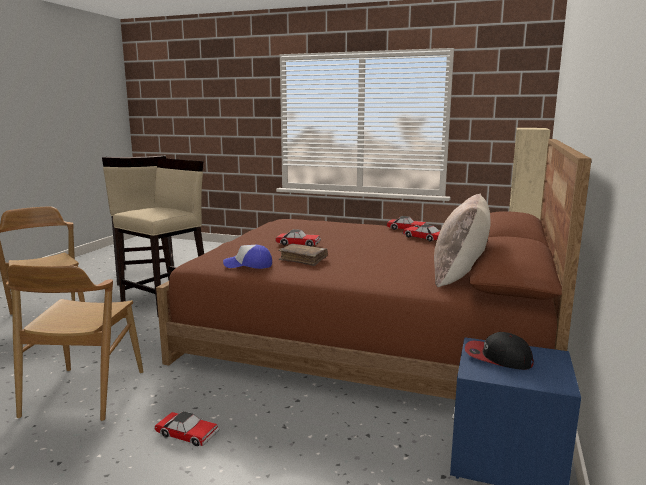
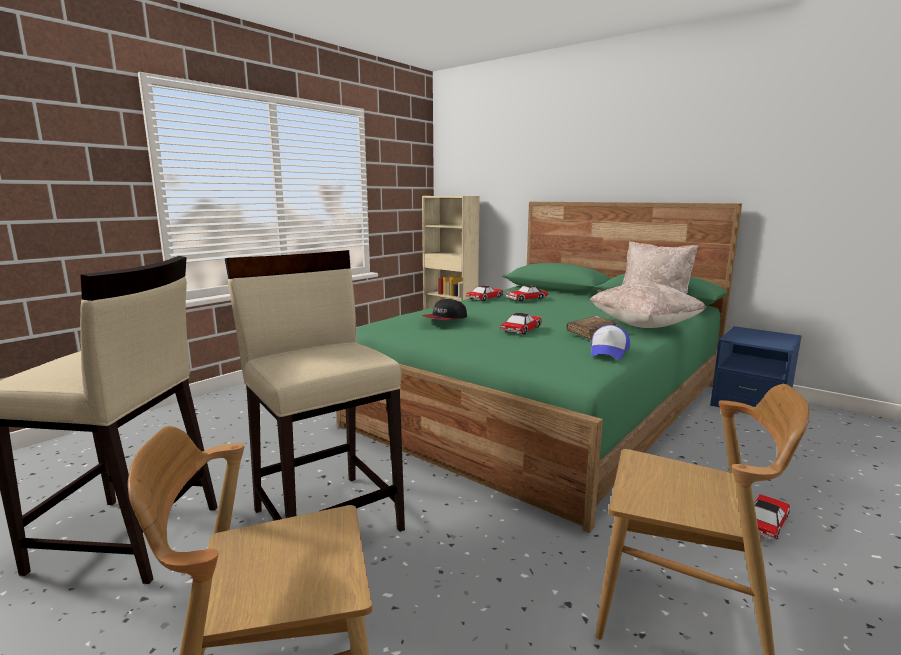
camera: 70 degrees left, 0 degrees up
brown bed [156,139,592,400] -> green bed [337,202,742,533]
cap [465,332,534,370] -> cap moved to [421,299,467,320]
none -> beige pillow [589,282,706,328]

